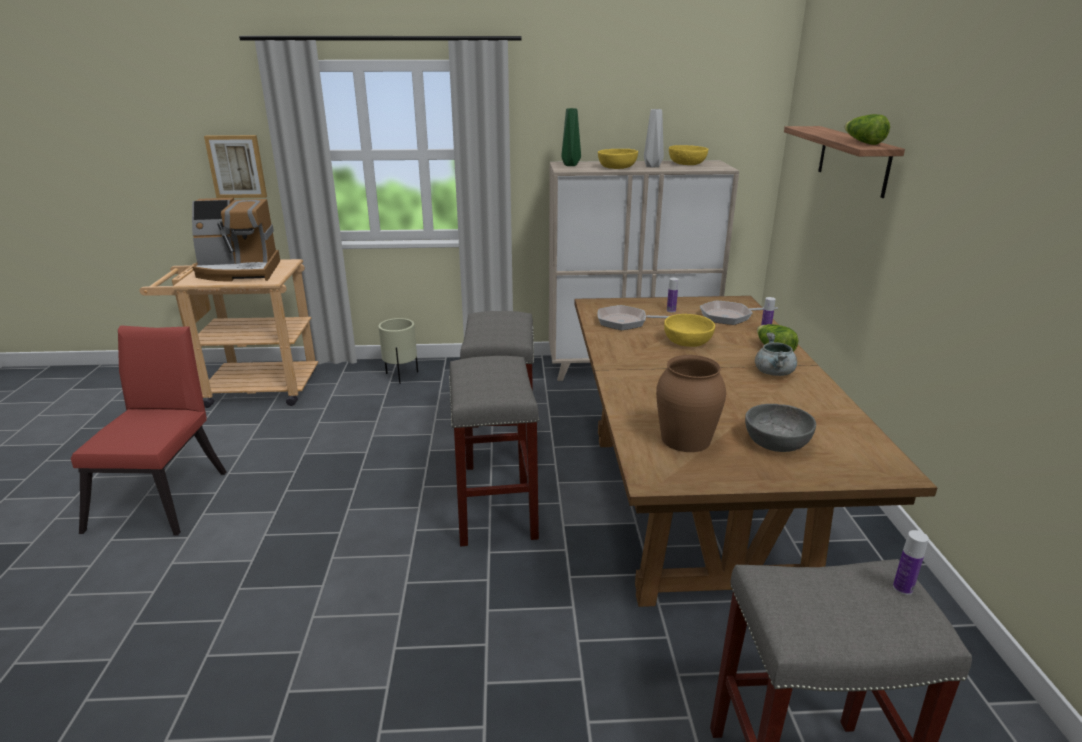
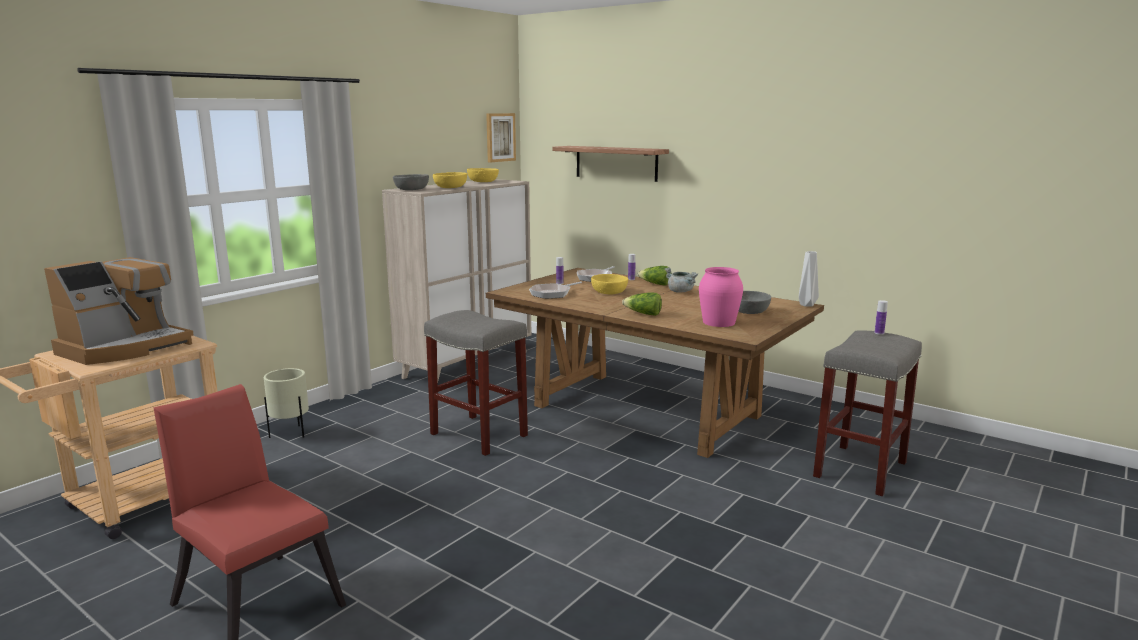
camera: 50 degrees left, 10 degrees down
picture [204,135,267,198] -> picture moved to [486,113,516,162]
grey stool [449,356,540,547] -> none
green vase [561,108,581,166] -> grey bowl [393,174,429,190]
grey vase [644,109,664,168] -> grey vase moved to [799,251,819,307]
brown vase [656,355,726,452] -> pink vase [699,267,743,327]
lettuce [844,114,890,145] -> lettuce moved to [622,293,662,316]

